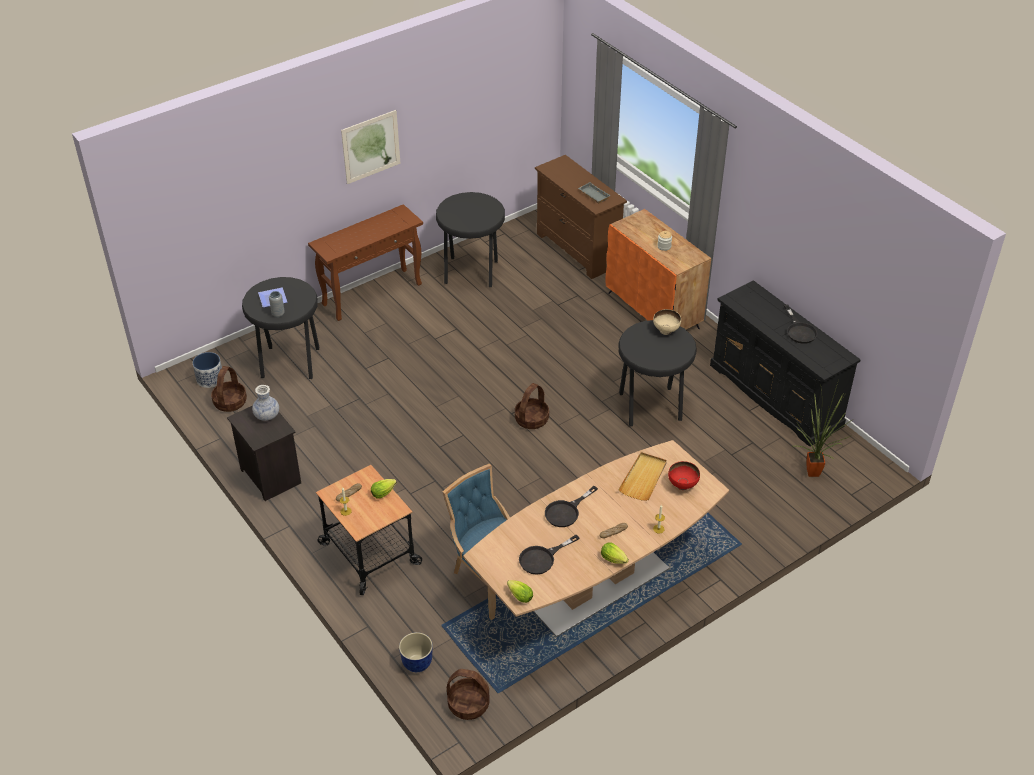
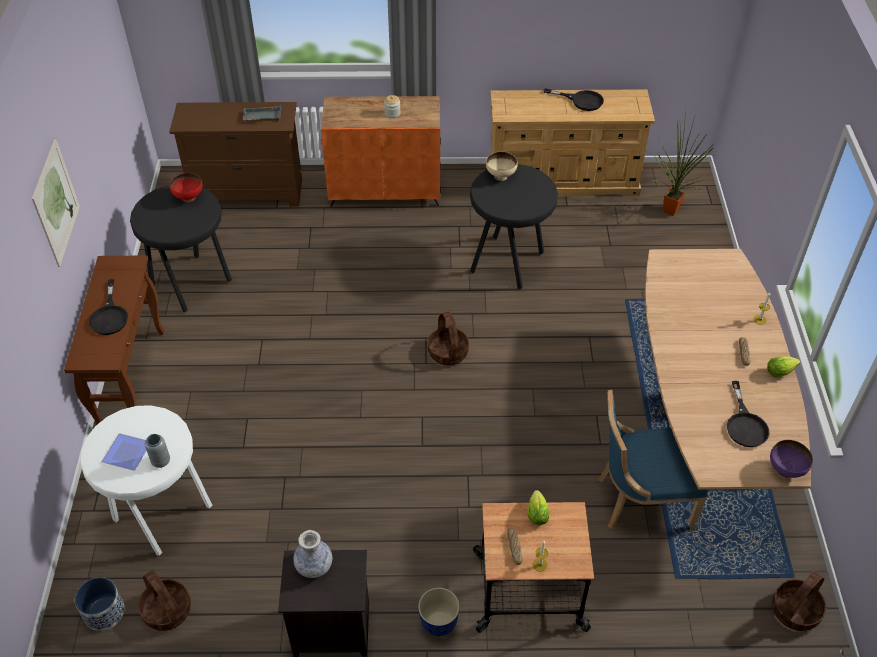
camera: 55 degrees left, 5 degrees up
black stool [242,277,319,379] -> white stool [80,405,212,556]
planter [399,632,433,672] -> planter moved to [418,587,460,636]
lettuce [507,580,533,603] -> purple bowl [770,440,813,478]
black frying pan [545,486,598,527] -> black frying pan moved to [89,279,128,335]
beige tray [618,452,667,501] -> none
red bowl [668,461,700,490] -> red bowl moved to [170,173,203,202]
black dresser [710,280,861,447] -> beige dresser [490,89,655,196]

